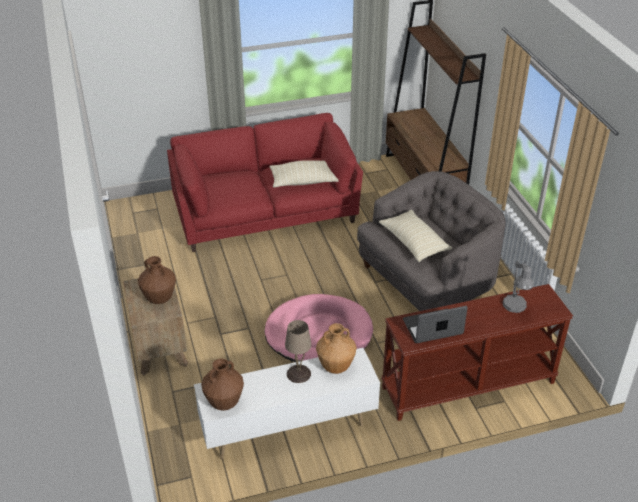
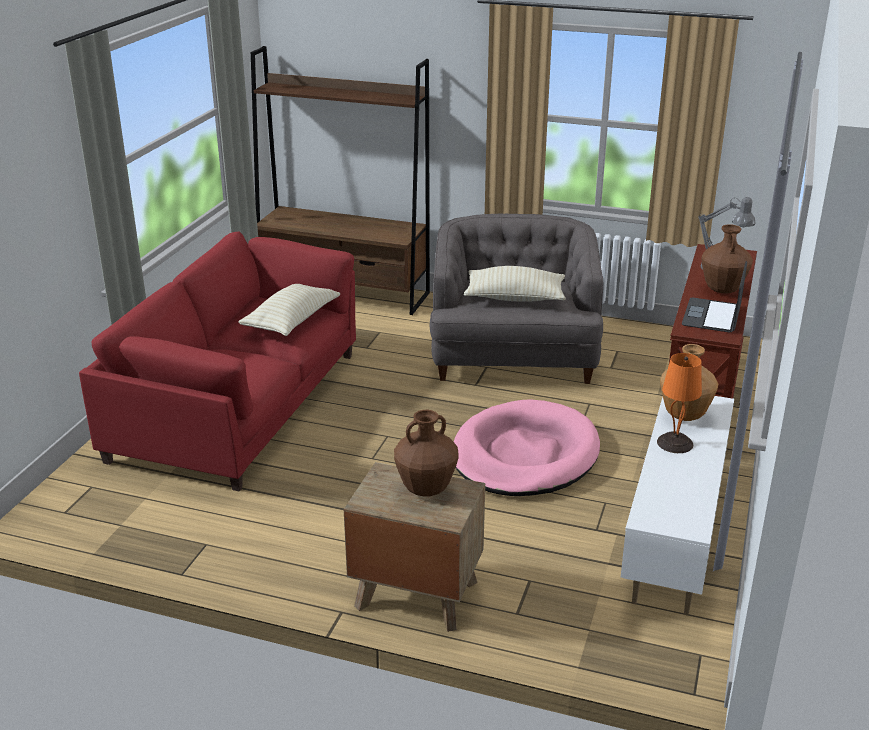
camera: 55 degrees left, 10 degrees down
brown vase [201,359,244,411] -> brown vase moved to [701,224,753,293]
beige table lamp [285,320,311,383] -> orange table lamp [657,353,702,453]

